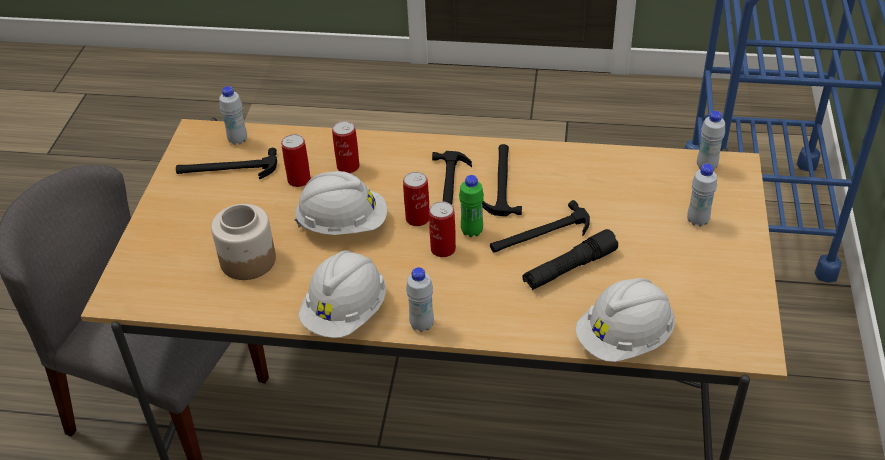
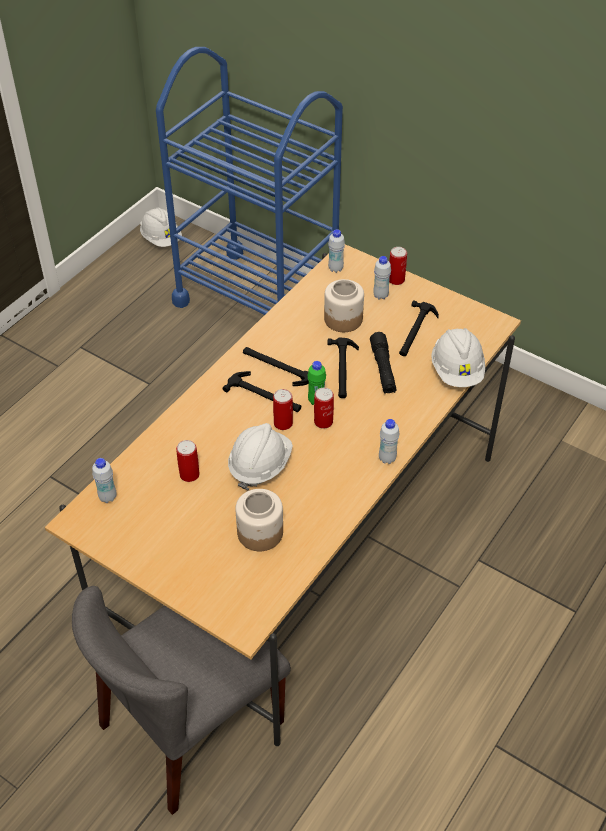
camera: 65 degrees left, 5 degrees up
hammer [176,148,277,179] -> hammer moved to [399,300,439,356]
white hard hat [298,250,386,338] -> white hard hat moved to [140,207,182,247]
can [332,121,360,173] -> can moved to [389,247,407,285]
none -> jar [324,279,364,332]

